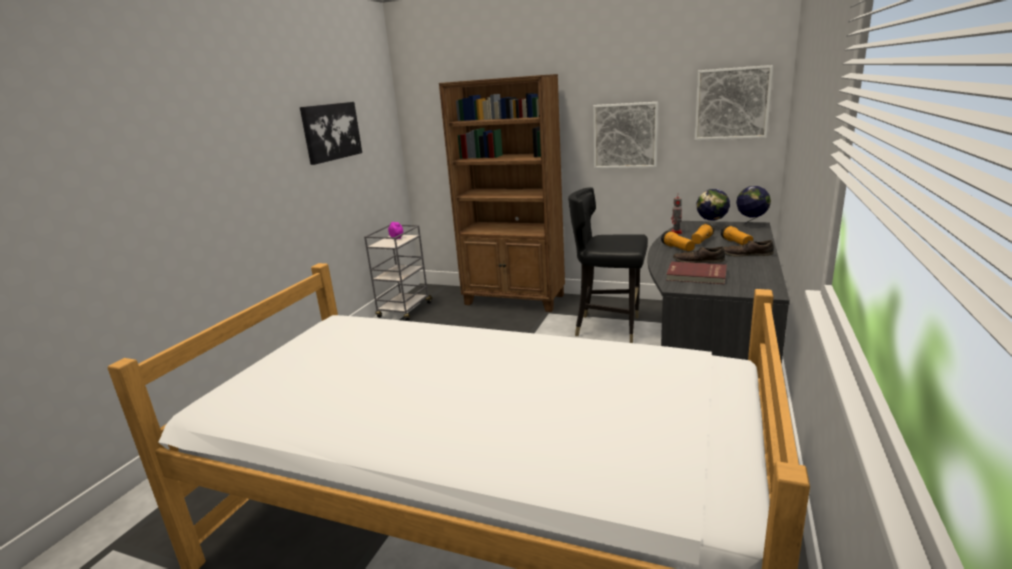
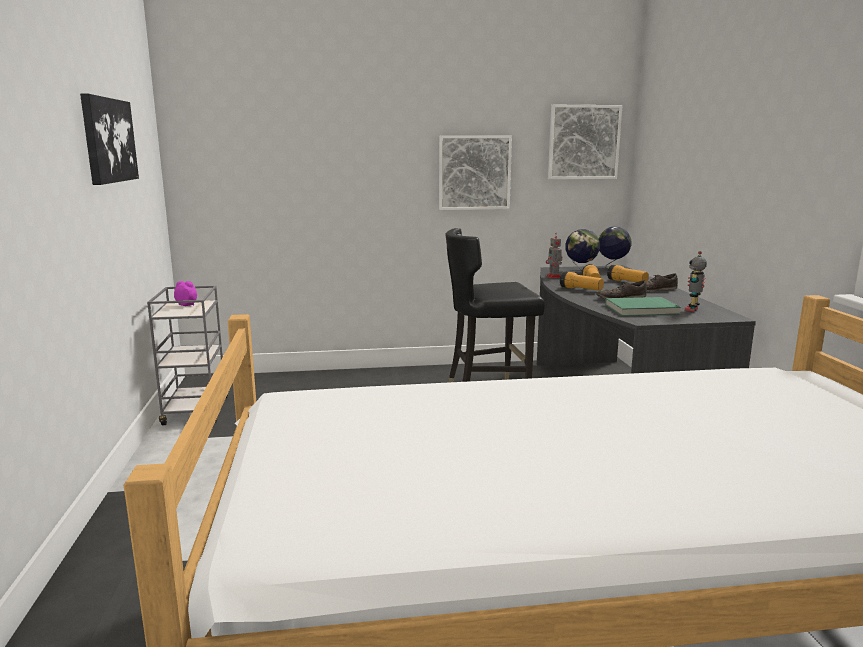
camera: 30 degrees left, 5 degrees down
brown bookcase [439,74,565,312] -> none
red book [666,262,727,284] -> green book [605,297,681,316]
none -> toy robot [685,251,707,312]

